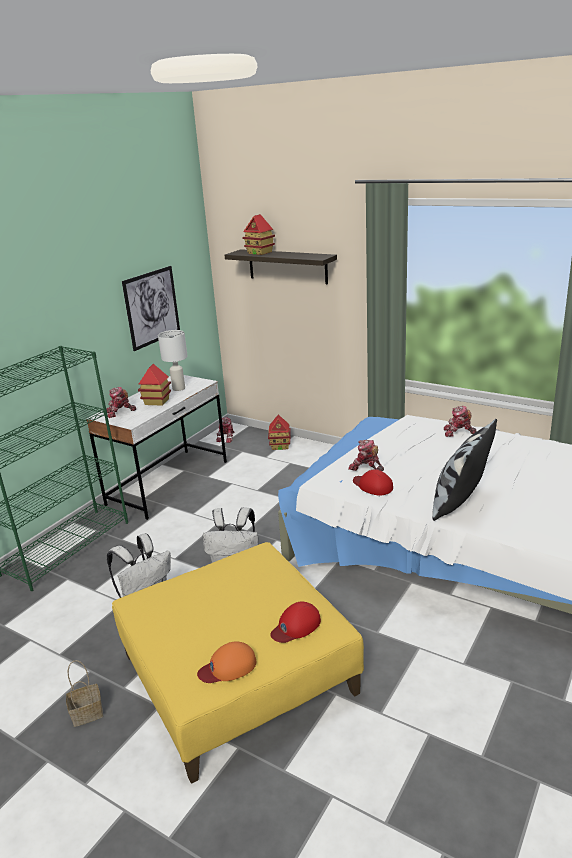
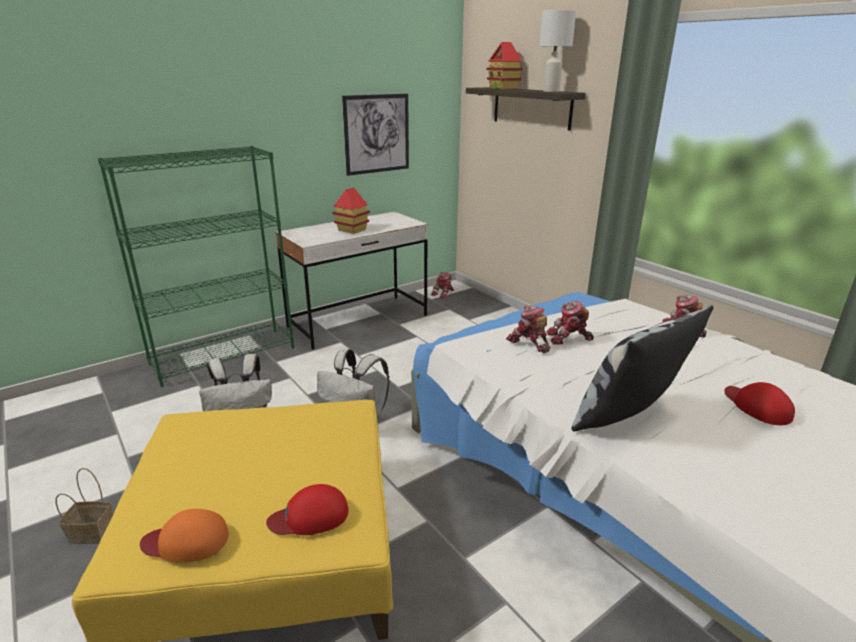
camera: 20 degrees right, 0 degrees up
toy robot [107,387,136,418] -> toy robot moved to [546,301,594,344]
white table lamp [158,330,188,391] -> white table lamp moved to [539,10,576,92]
toy house [268,415,291,450] -> none
red cap [353,469,393,496] -> red cap moved to [724,382,795,425]

